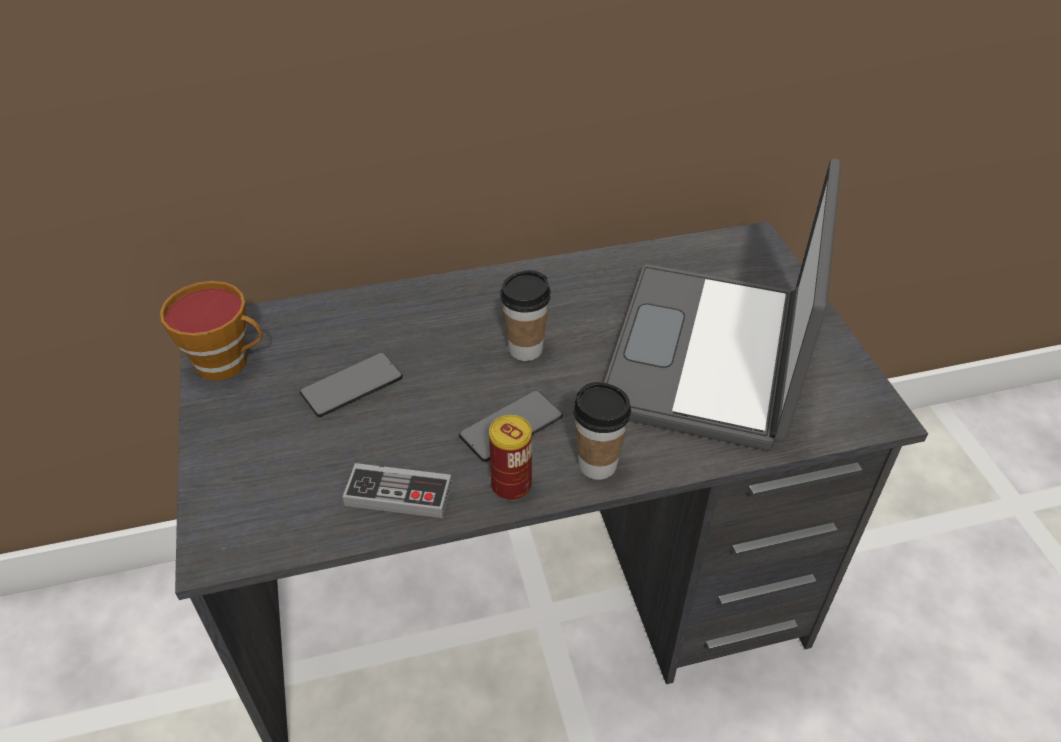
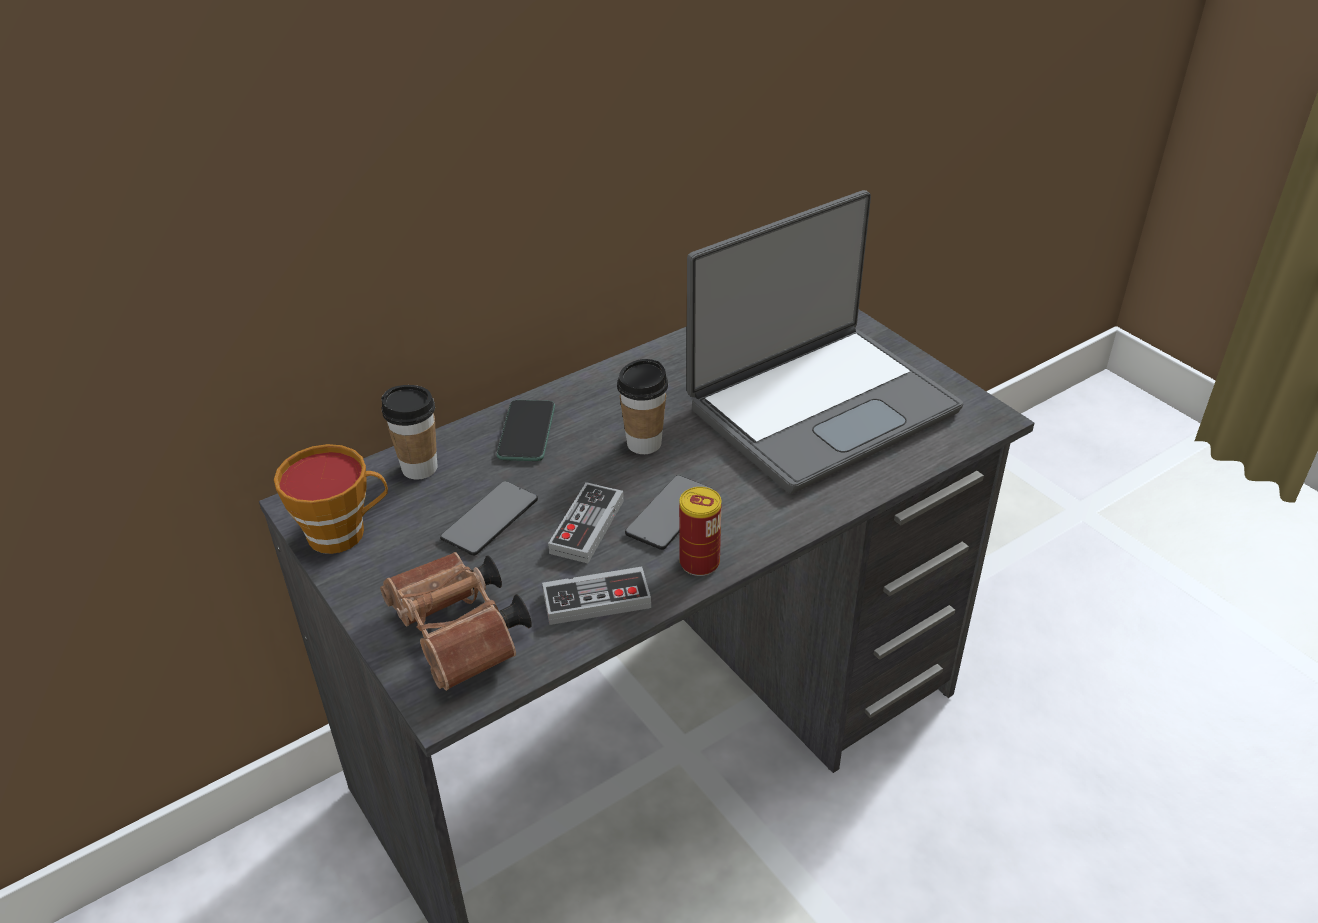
camera: 20 degrees left, 5 degrees down
cup [573,382,631,480] -> cup moved to [381,385,438,480]
laptop [604,159,841,451] -> laptop turned 120 degrees counterclockwise [687,190,963,494]
none -> brown binoculars [380,552,532,691]
none -> phone [497,400,555,461]
none -> game controller [548,482,624,563]

